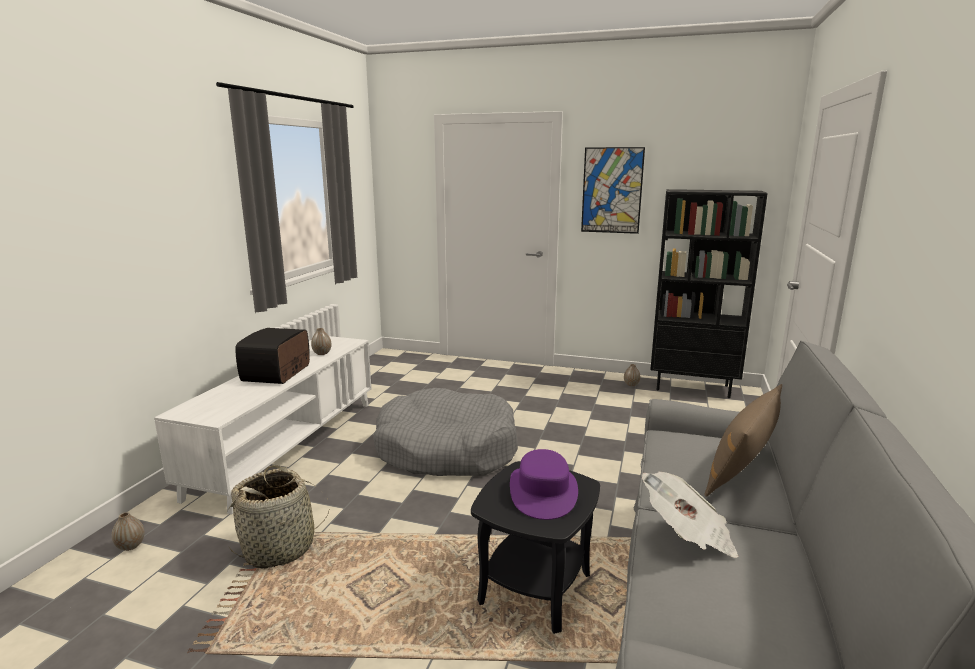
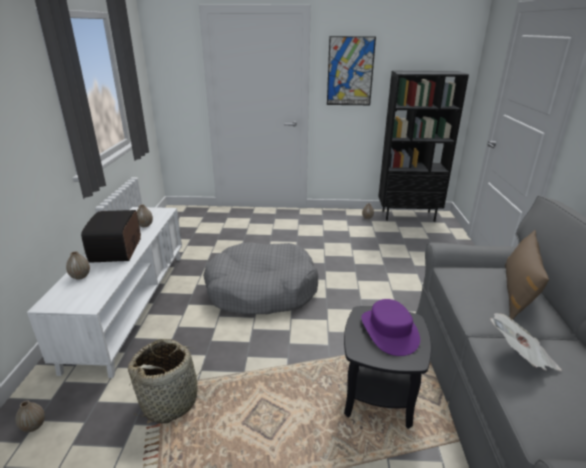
camera: 15 degrees left, 10 degrees up
none -> vase [66,251,90,280]

